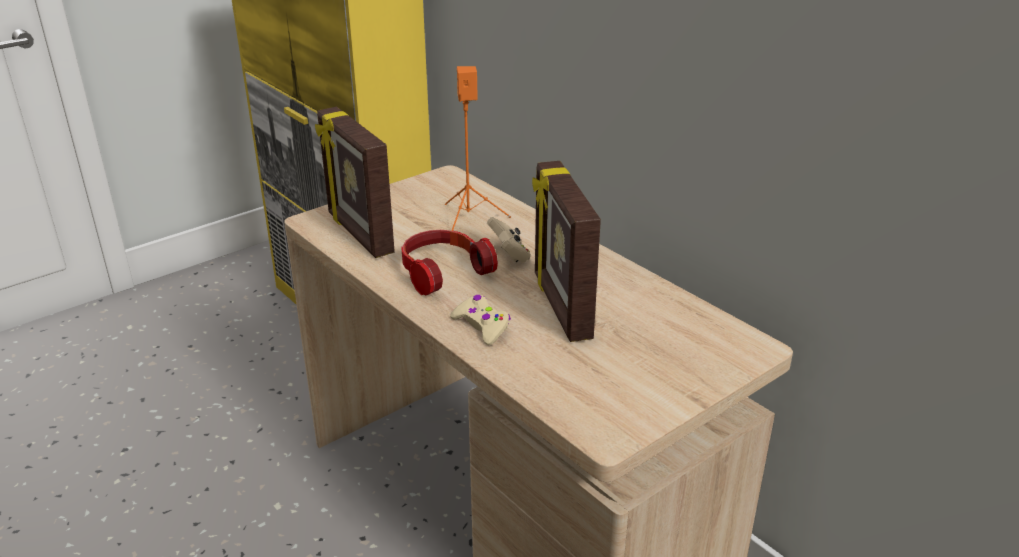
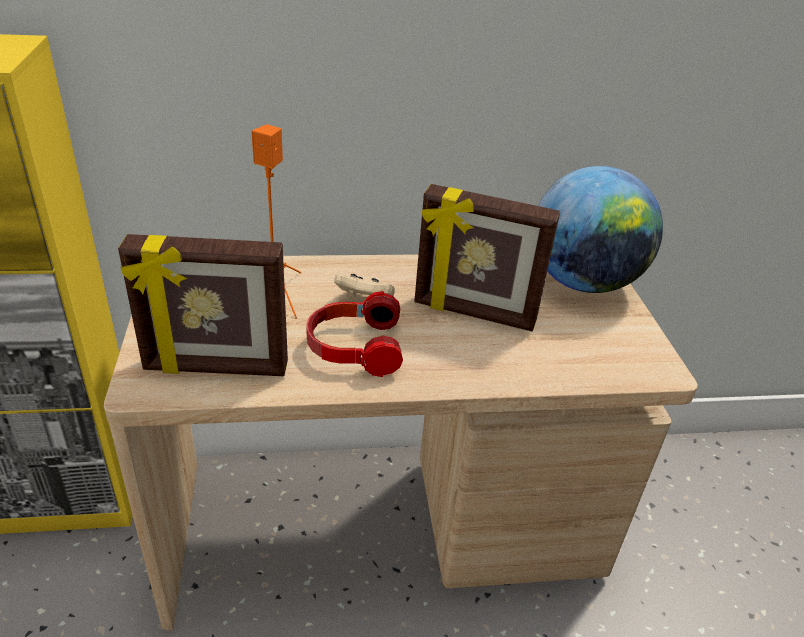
camera: 60 degrees left, 5 degrees up
beige game controller [450,295,511,345] -> none
none -> globe [538,166,663,293]

